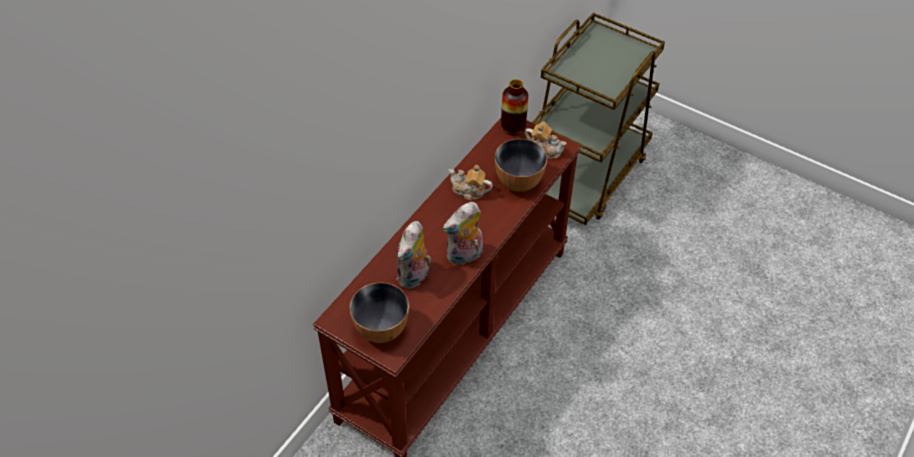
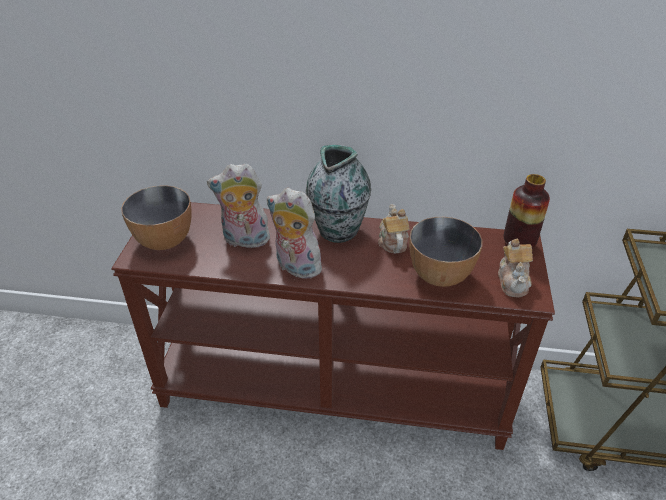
camera: 65 degrees right, 10 degrees down
none -> vase [306,145,371,243]

